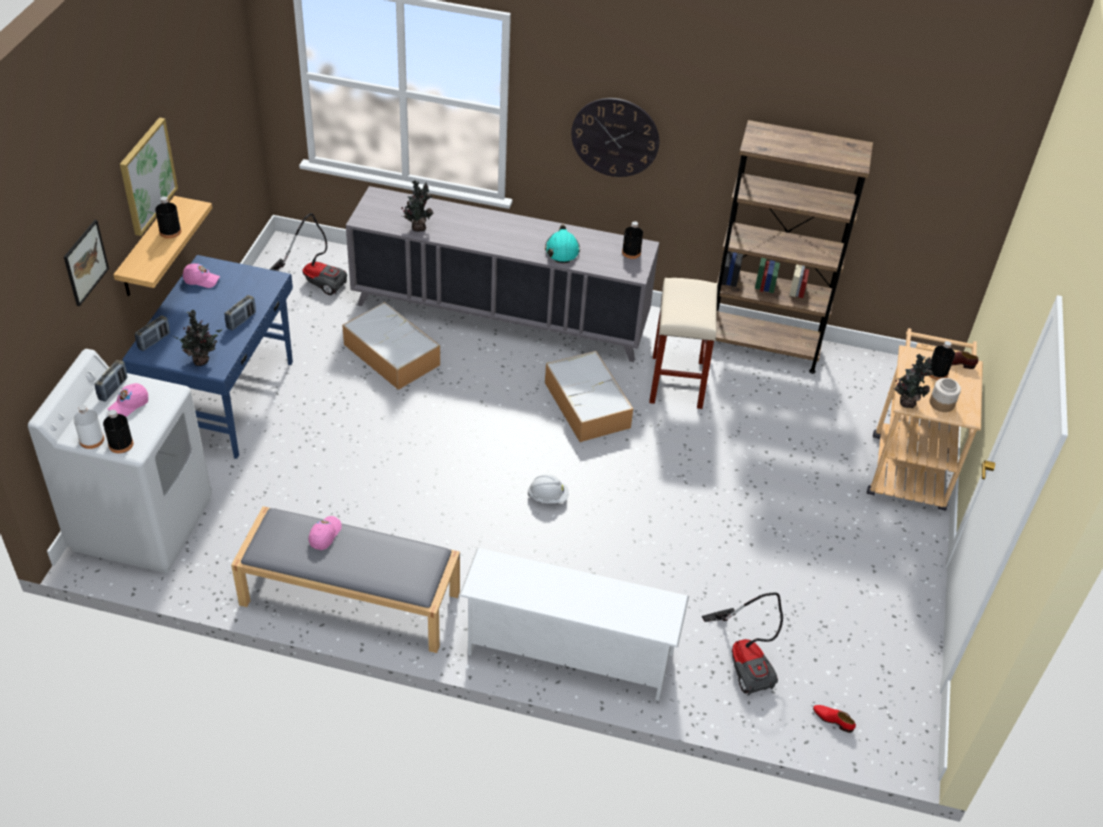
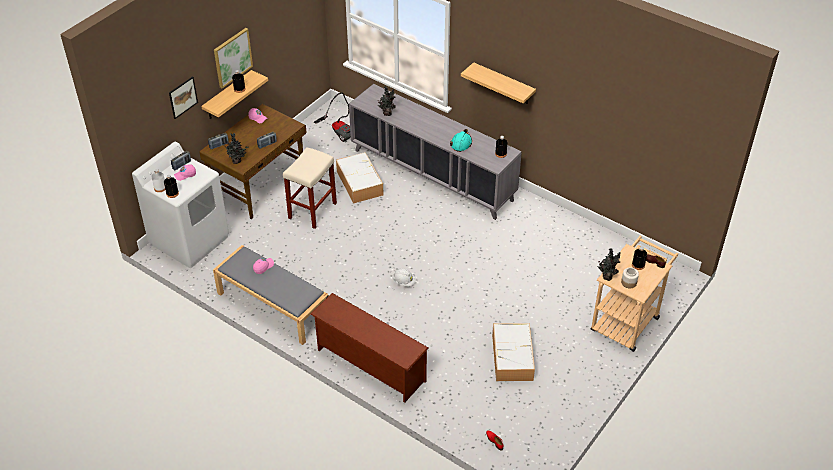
camera: 25 degrees right, 0 degrees up
blue desk [122,255,293,459] -> brown desk [200,104,306,219]
white shoe rack [459,547,689,701] -> brown shoe rack [310,293,429,402]
storage box [545,351,633,442] -> storage box moved to [492,323,535,381]
wall clock [571,98,659,177] -> shelf [461,62,536,104]
beige stool [649,278,717,409] -> beige stool moved to [283,147,337,229]
vacuum cleaner [702,592,783,696] -> none
brown bookcase [715,120,873,374] -> none

